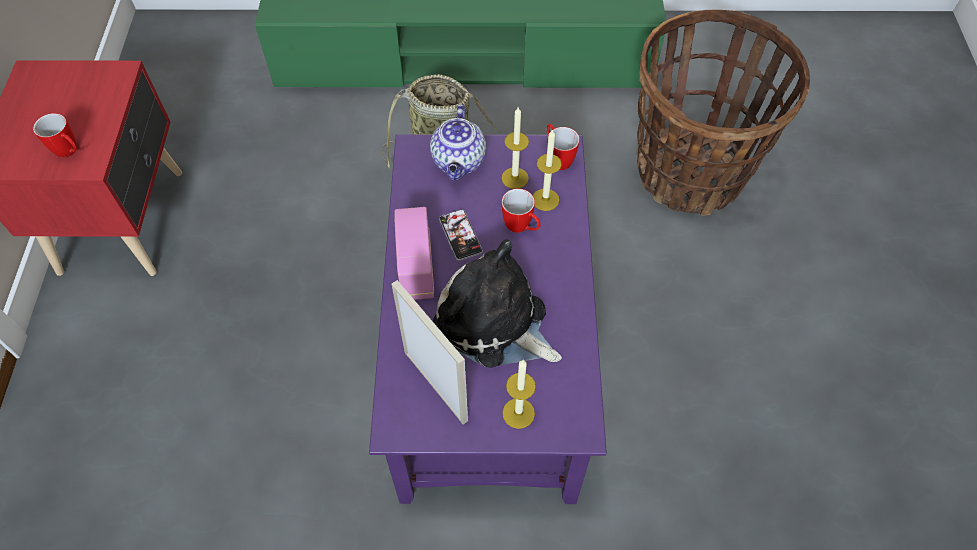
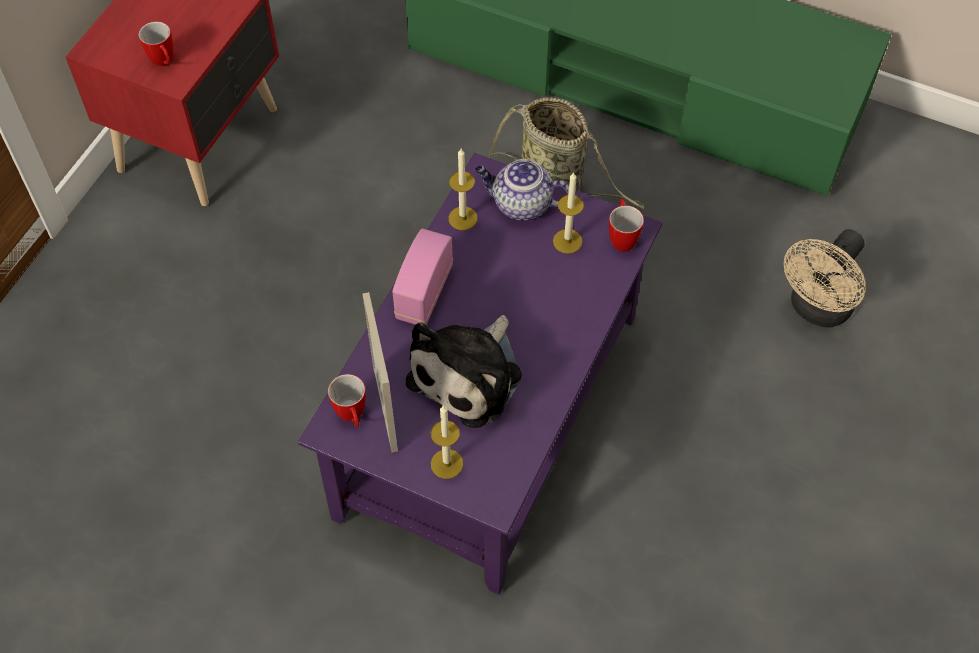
camera: 25 degrees right, 0 degrees up
teapot [430,104,486,180] -> teapot turned 75 degrees clockwise [475,159,569,221]
plush toy [433,239,562,368] -> plush toy turned 120 degrees counterclockwise [406,315,522,428]
phone [439,210,483,261] -> none
mug [501,189,541,233] -> mug moved to [328,374,366,427]
candle [533,129,562,211] -> candle moved to [449,149,478,230]
basket [637,9,810,216] -> beige fan [784,229,866,327]

